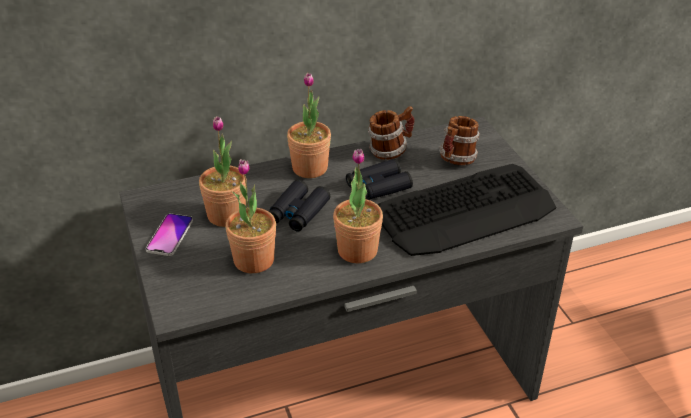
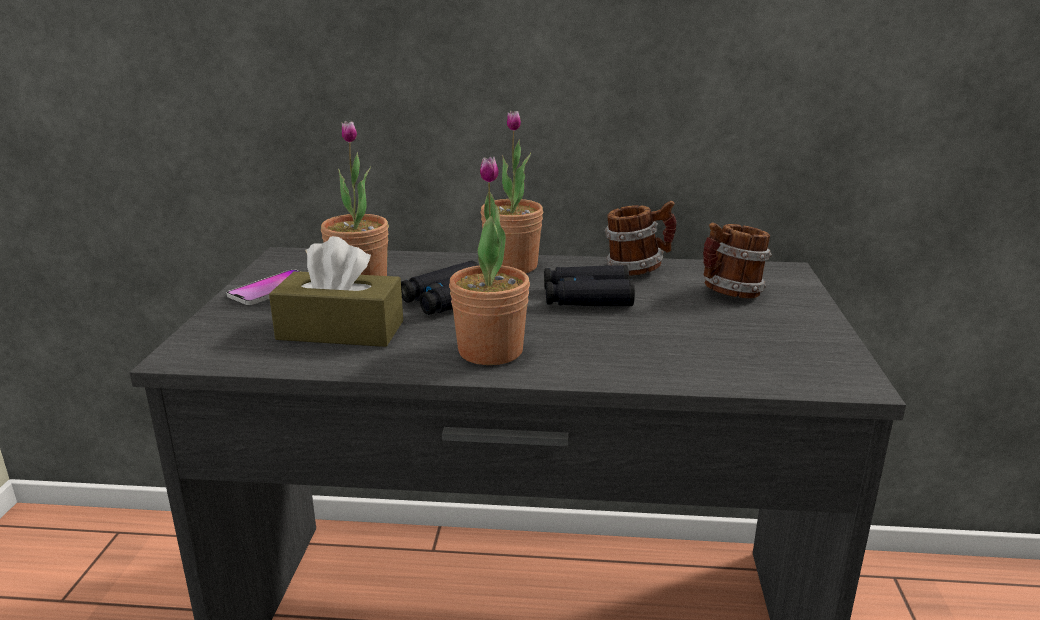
camera: 25 degrees right, 15 degrees down
potted plant [226,159,276,273] -> brown tissue box [269,236,403,347]
keyboard [377,164,556,256] -> none

